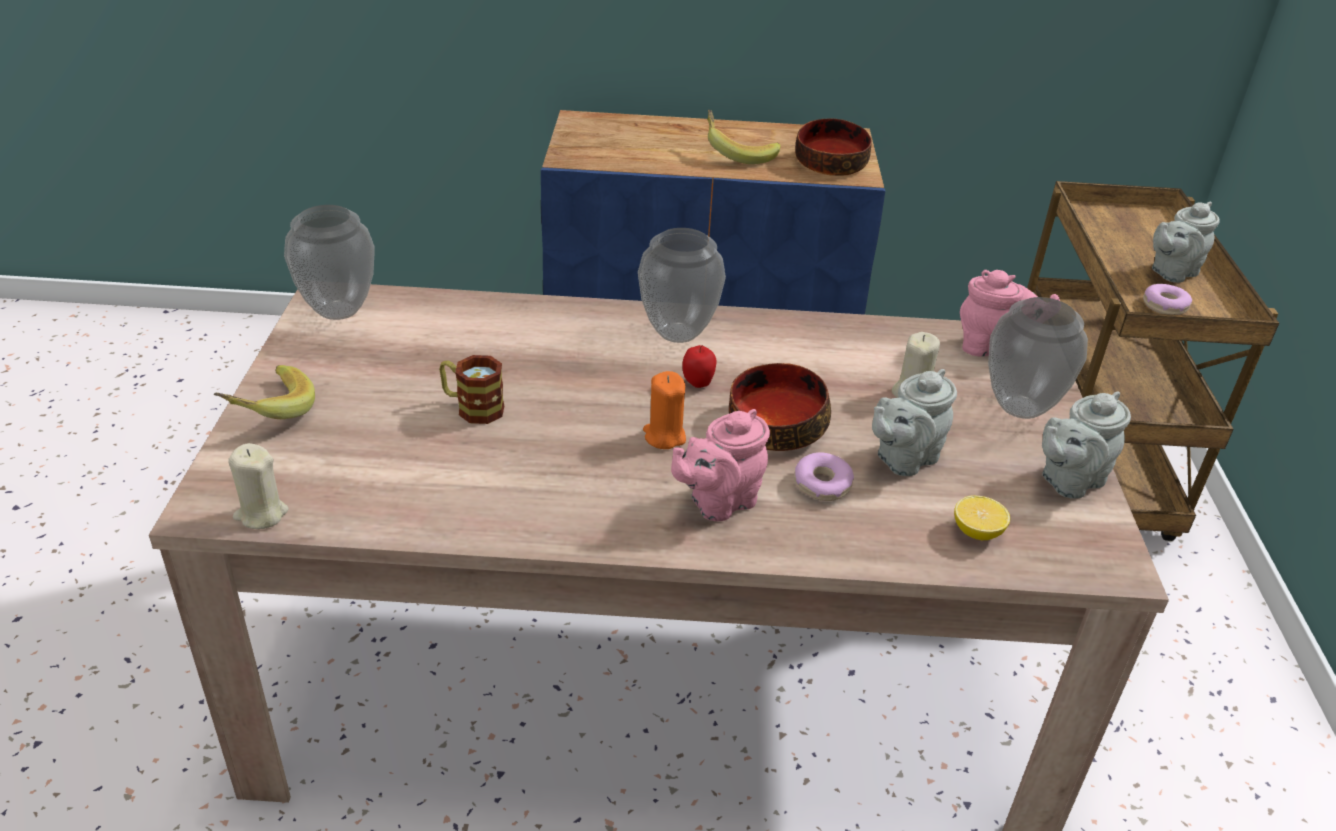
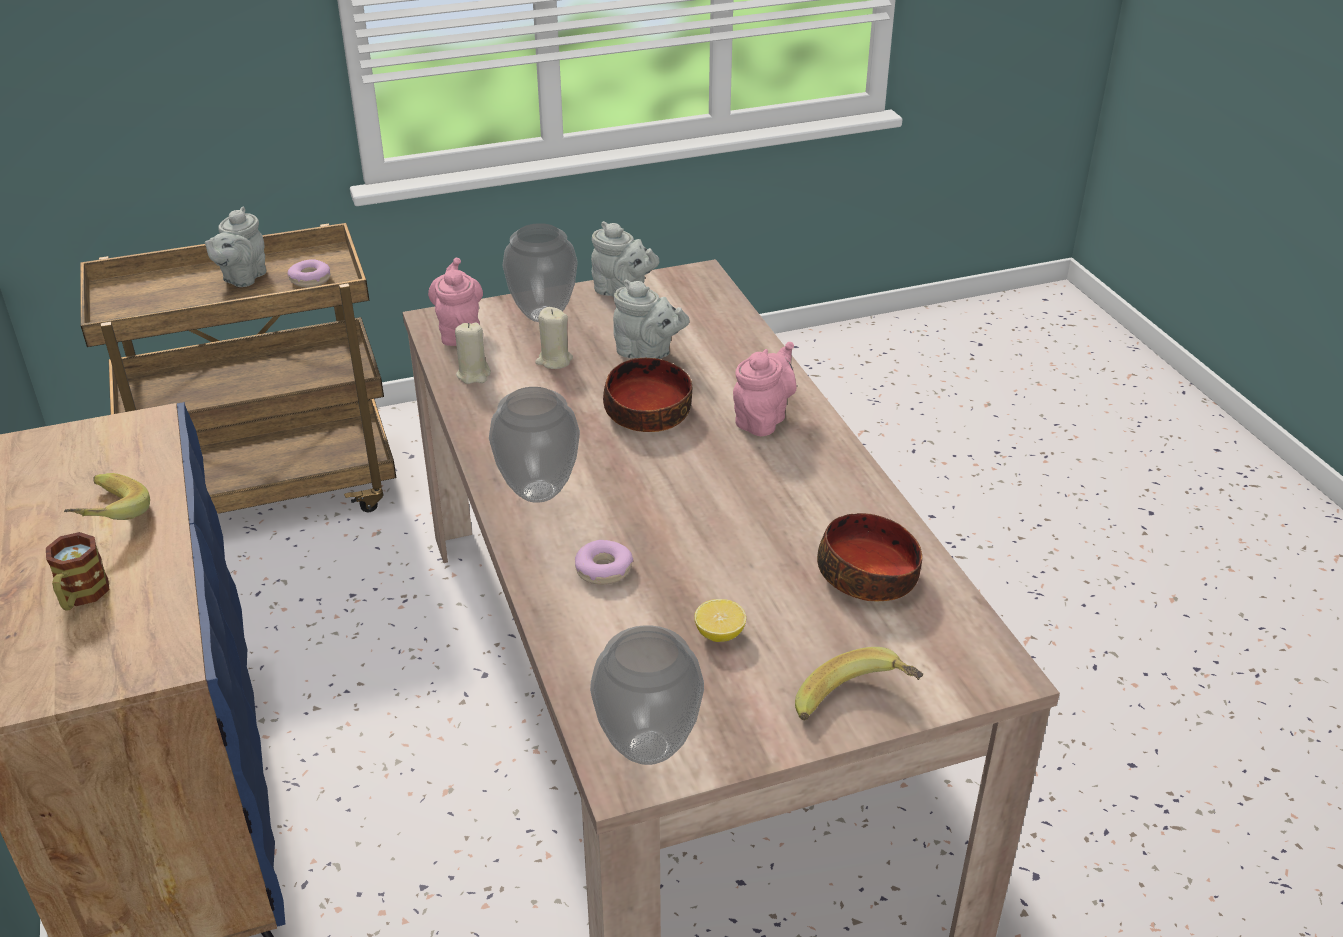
camera: 110 degrees left, 0 degrees up
beige candle [228,443,289,529] -> beige candle moved to [455,323,491,384]
mug [439,355,504,424] -> mug moved to [46,532,109,611]
orange candle [643,371,686,449] -> none
pink teapot [671,409,770,521] -> pink teapot turned 90 degrees counterclockwise [733,342,796,436]
apple [682,345,716,388] -> none
donut [794,452,854,501] -> donut moved to [575,540,633,585]
bowl [795,118,872,176] -> bowl moved to [817,513,922,601]
lemon [954,495,1010,540] -> lemon moved to [694,599,746,642]
grey teapot [1152,201,1220,283] -> grey teapot turned 75 degrees clockwise [205,207,266,287]

